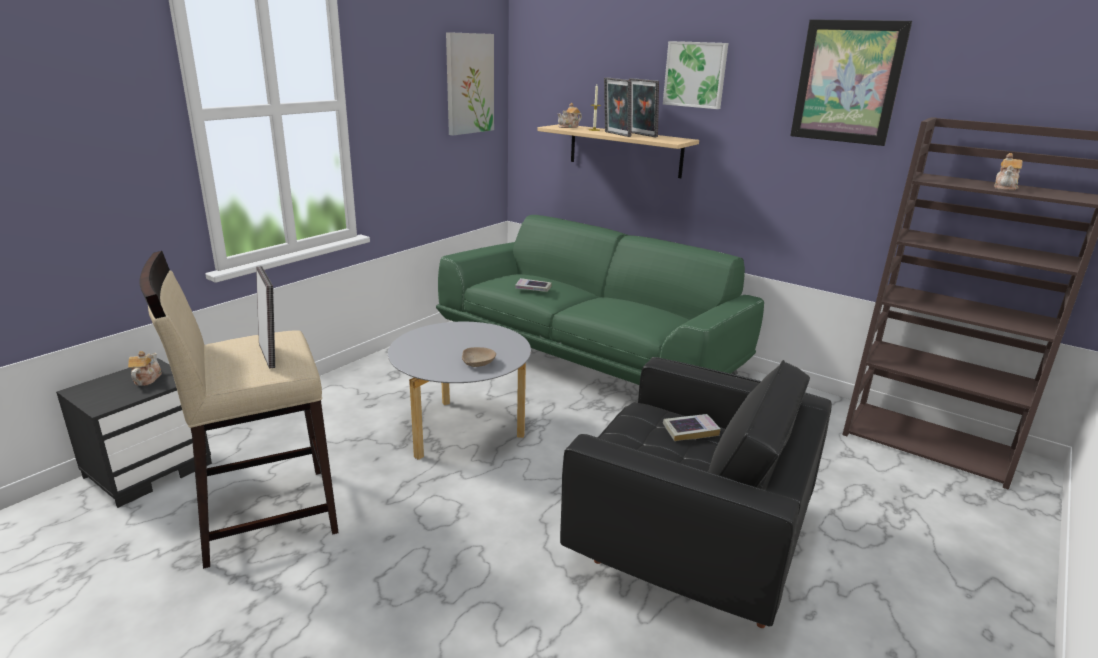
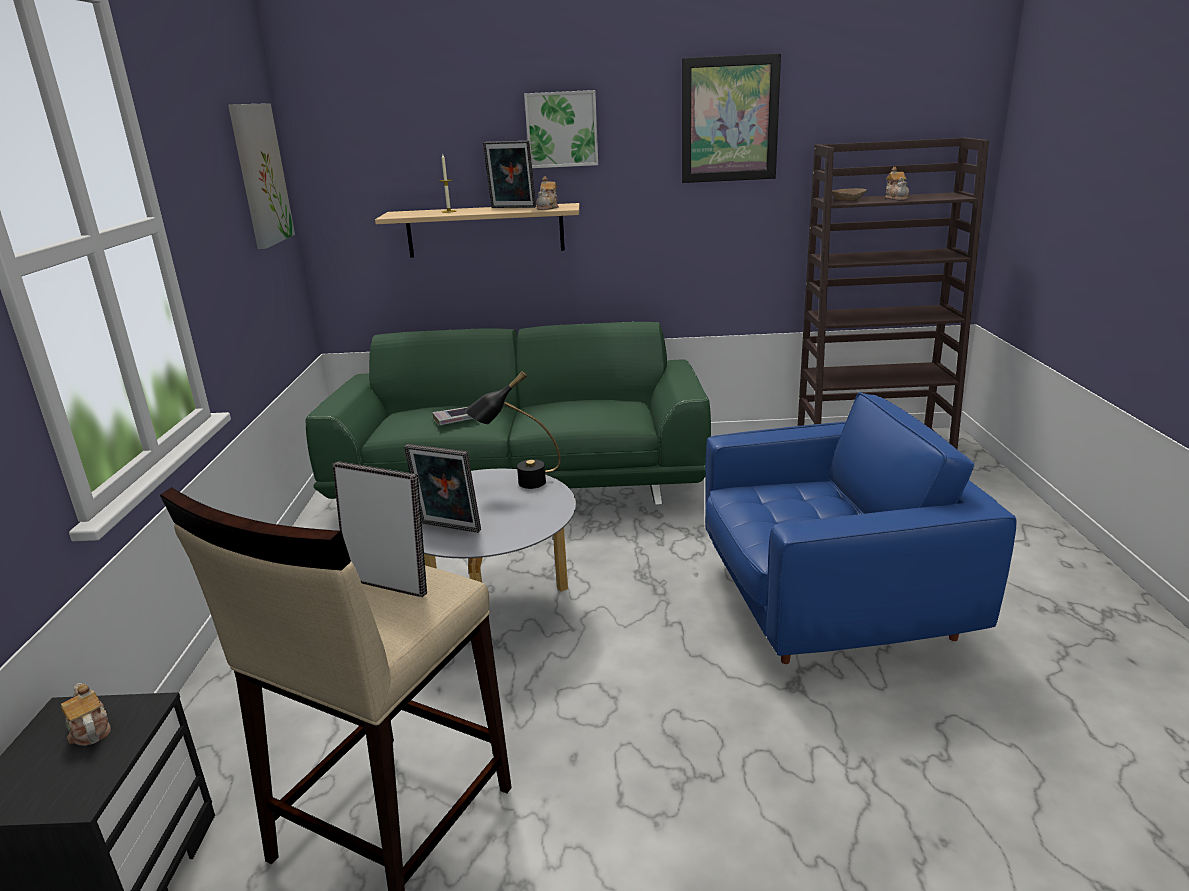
camera: 35 degrees left, 0 degrees up
beige bowl [462,347,496,367] -> beige bowl moved to [832,188,867,201]
teapot [557,103,582,128] -> teapot moved to [536,176,559,210]
black armchair [560,357,832,628] -> blue armchair [705,392,1017,664]
picture frame [604,78,631,137] -> picture frame moved to [404,444,481,533]
book [663,414,721,441] -> none
none -> black table lamp [465,371,561,489]

